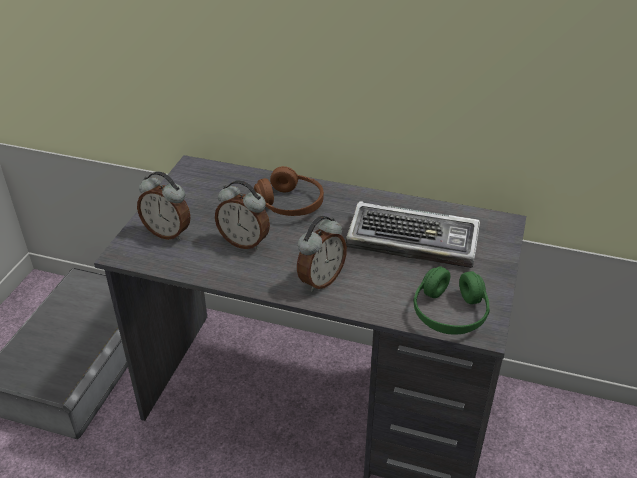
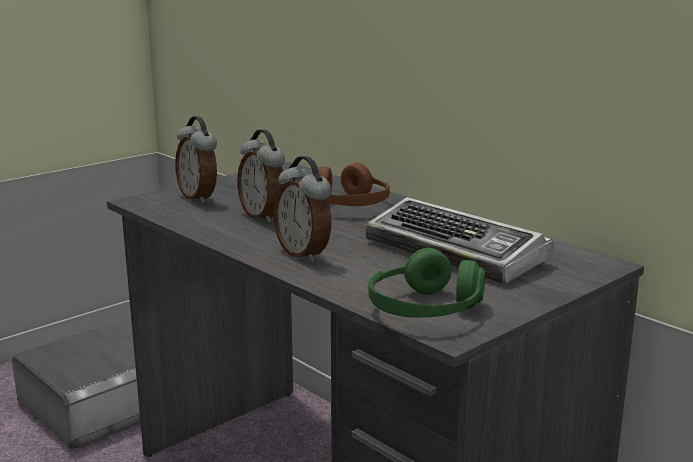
camera: 30 degrees right, 20 degrees down
alarm clock [297,216,347,292] -> alarm clock turned 75 degrees clockwise [274,156,331,263]

